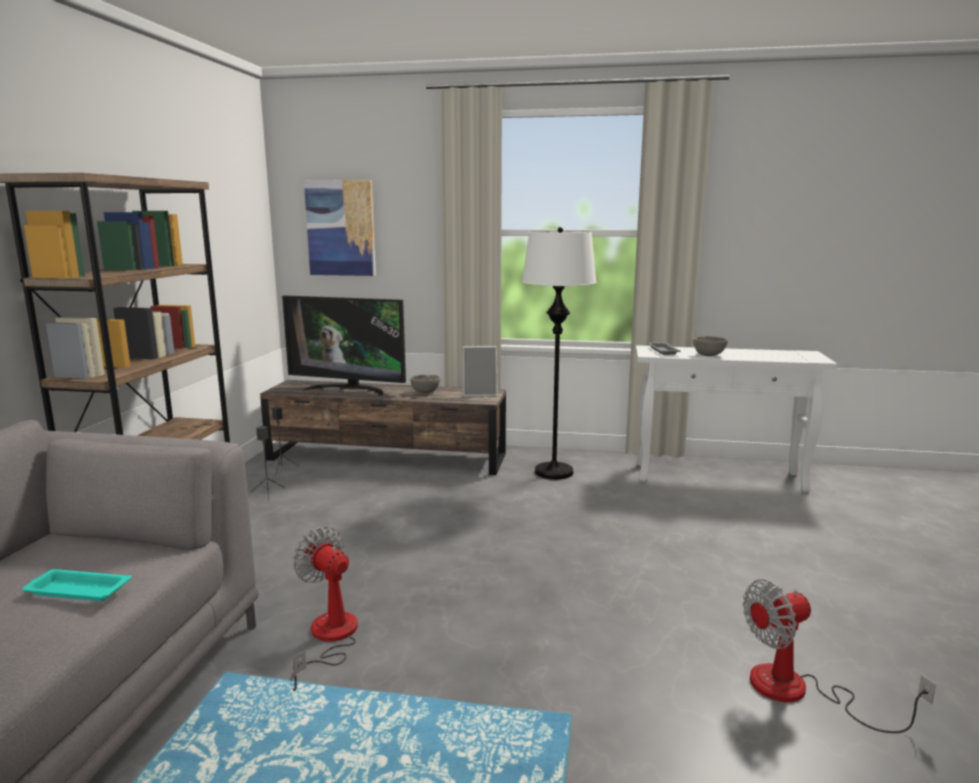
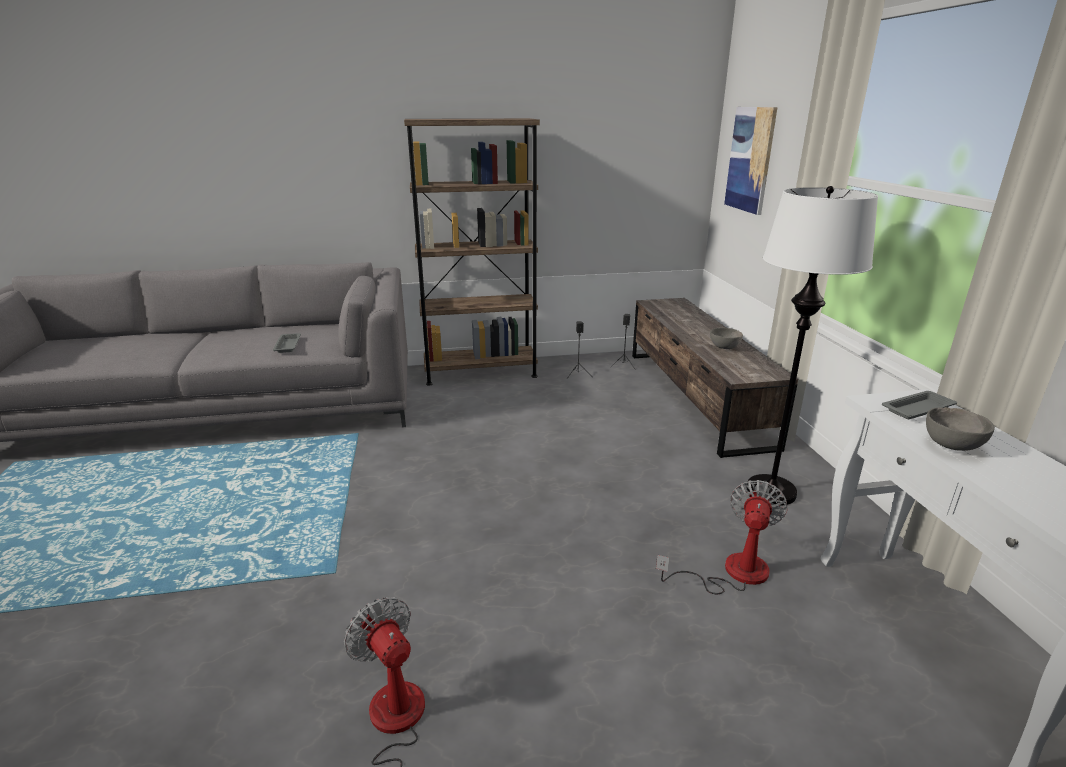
camera: 70 degrees right, 10 degrees up
turquoise tray [22,569,131,601] -> grey tray [273,333,301,353]
television [282,295,406,396] -> none
fan [291,527,358,692] -> fan moved to [656,480,788,594]
picture frame [463,346,498,397] -> none

